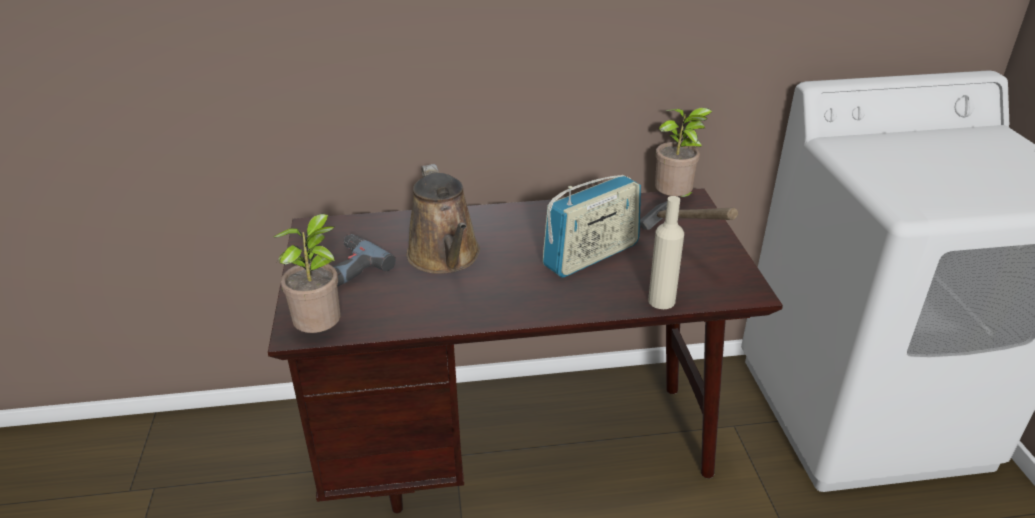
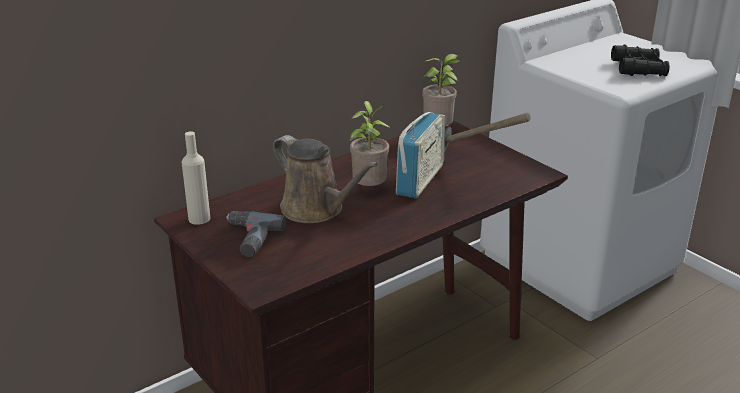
camera: 30 degrees left, 5 degrees down
potted plant [273,214,341,333] -> potted plant moved to [349,101,389,186]
beige bottle [648,196,684,309] -> beige bottle moved to [182,131,210,225]
none -> black binoculars [611,45,669,76]

